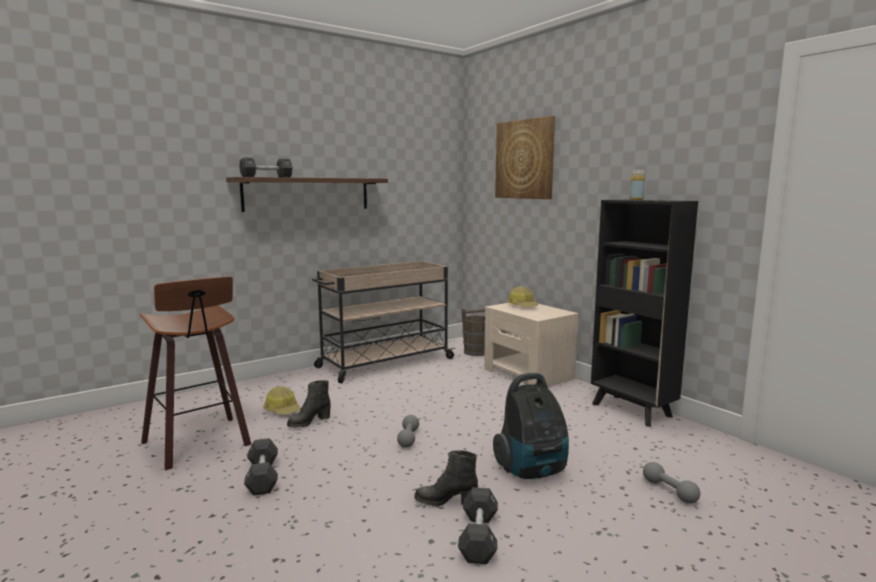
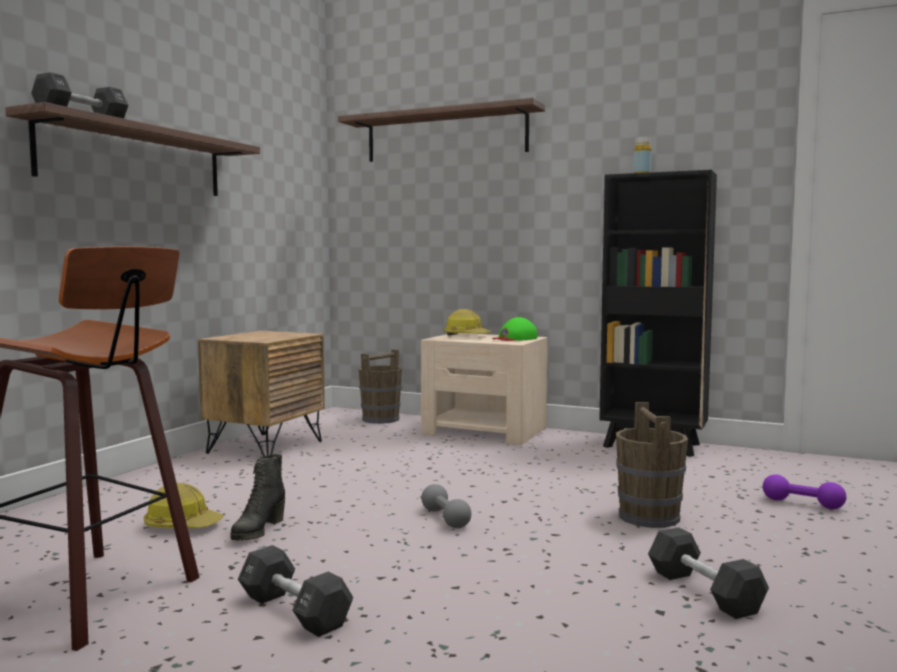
camera: 30 degrees left, 5 degrees down
beige cart [312,261,456,383] -> brown nightstand [198,331,325,456]
black boot [414,450,478,507] -> none
vacuum cleaner [493,373,569,479] -> brown bucket [616,402,688,528]
picture [495,116,555,199] -> shelf [338,98,545,162]
grey dumbbell [643,462,700,504] -> purple dumbbell [763,474,846,509]
none -> green cap [492,317,538,341]

